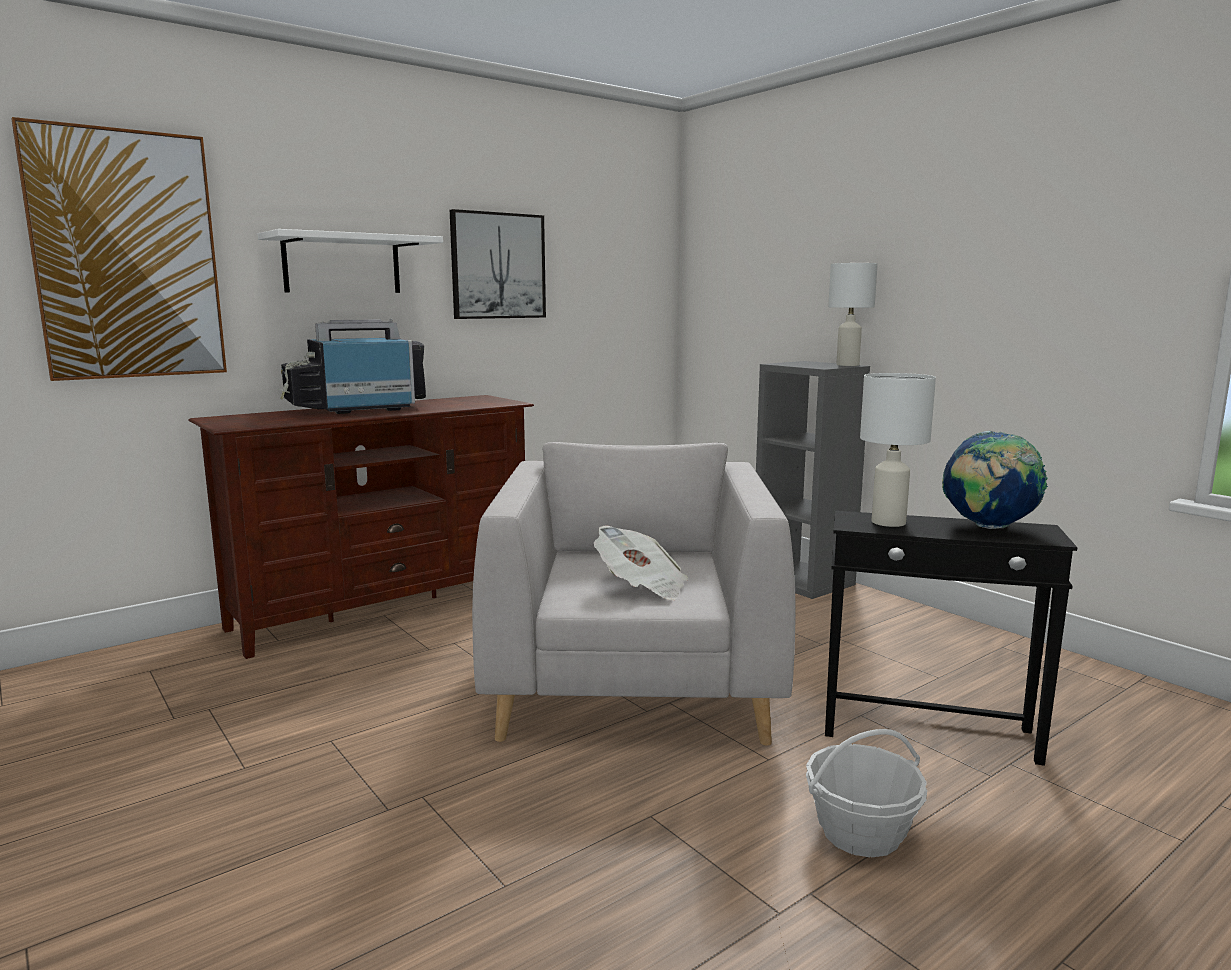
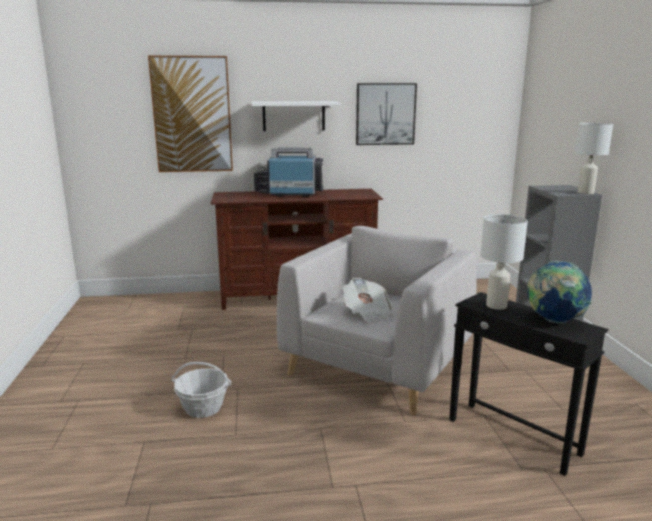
camera: 30 degrees right, 5 degrees up
basket [806,729,927,858] -> basket moved to [171,362,231,418]

